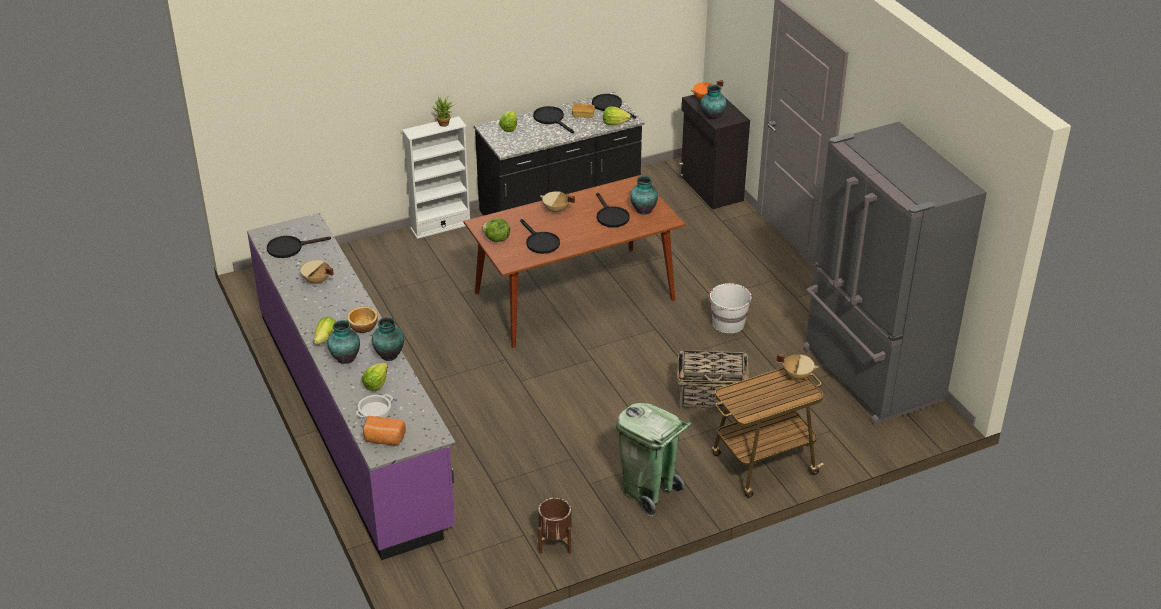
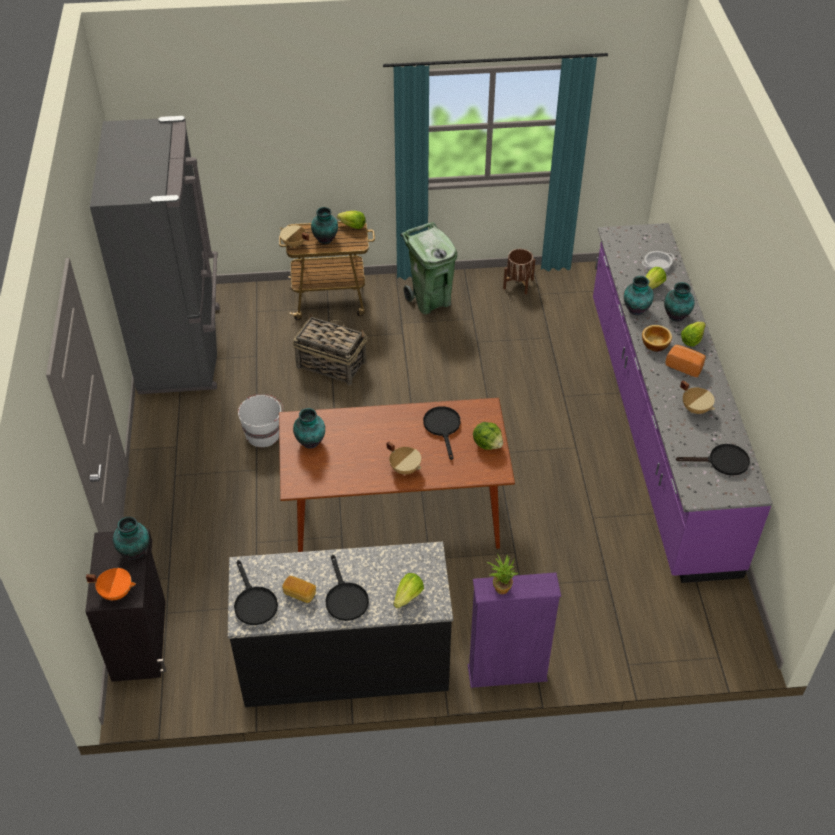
camera: 160 degrees left, 10 degrees up
bread [363,416,406,445] -> bread moved to [665,345,706,377]
white bookcase [402,116,470,239] -> purple bookcase [468,572,561,688]
black frying pan [596,193,630,228] -> none
lettuce [603,106,631,125] -> lettuce moved to [337,211,366,229]
none -> vase [311,207,338,244]

